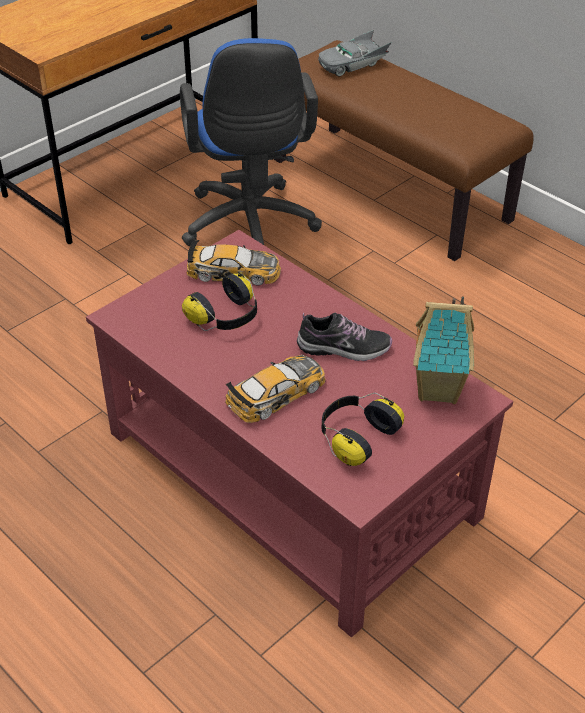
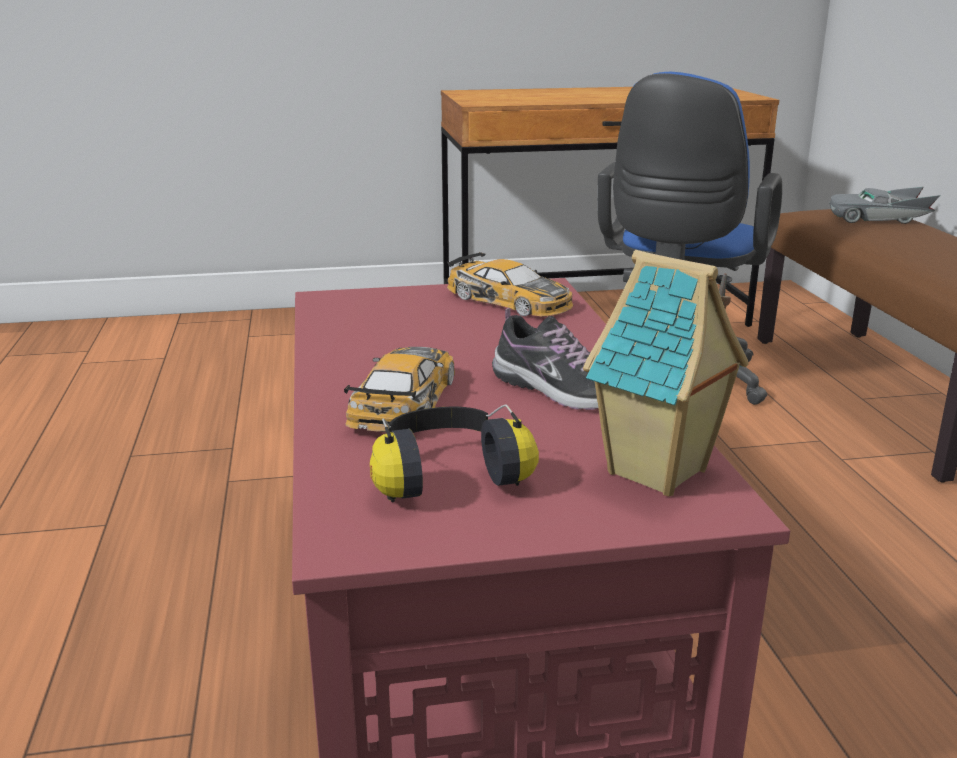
camera: 35 degrees right, 20 degrees down
headphones [182,272,257,331] -> none
toy car [225,355,326,423] -> toy car turned 75 degrees counterclockwise [344,347,455,432]

